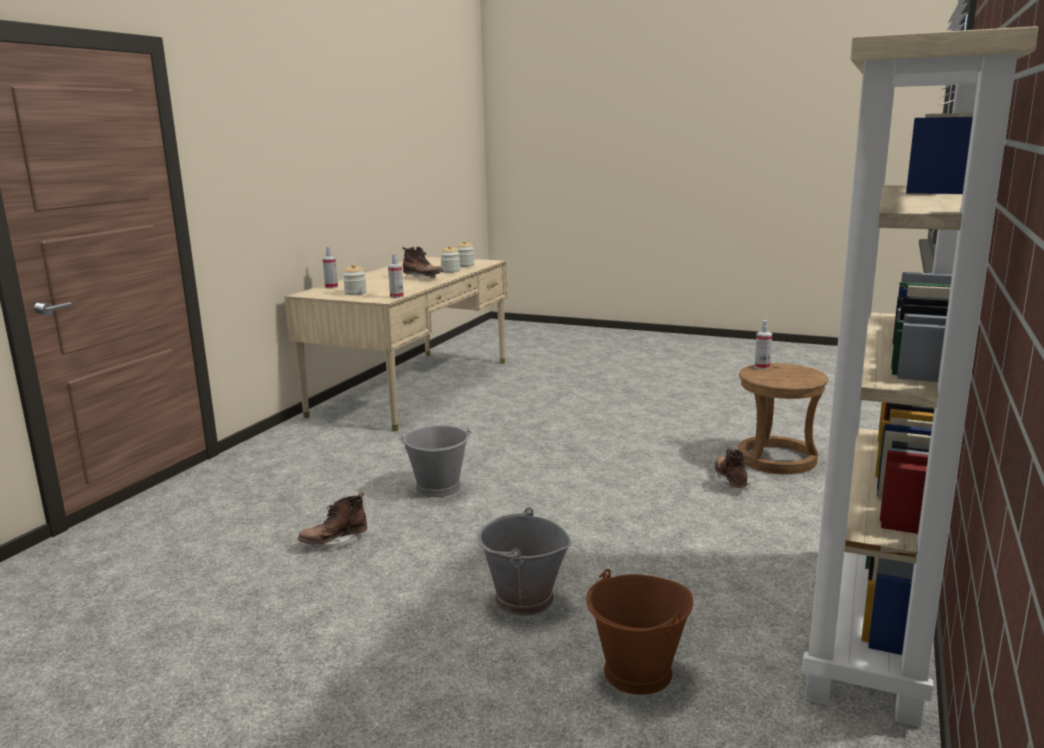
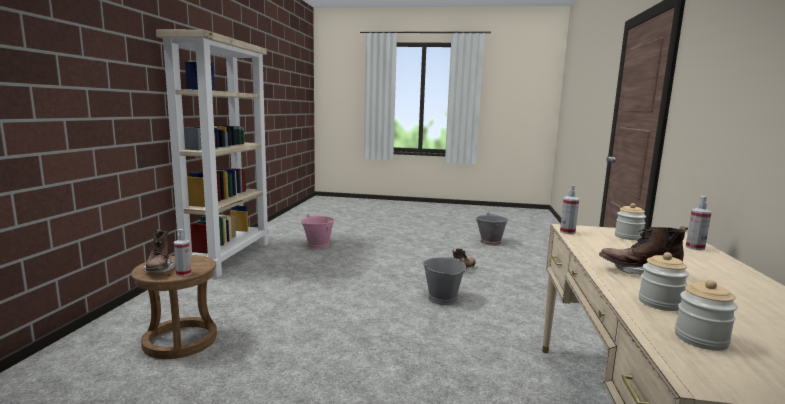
camera: 165 degrees right, 5 degrees down
grey bucket [477,507,571,616] -> grey bucket moved to [475,212,509,246]
brown bucket [586,569,693,695] -> pink bucket [301,214,335,249]
brown boot [714,447,751,490] -> brown boot moved to [143,229,175,273]

